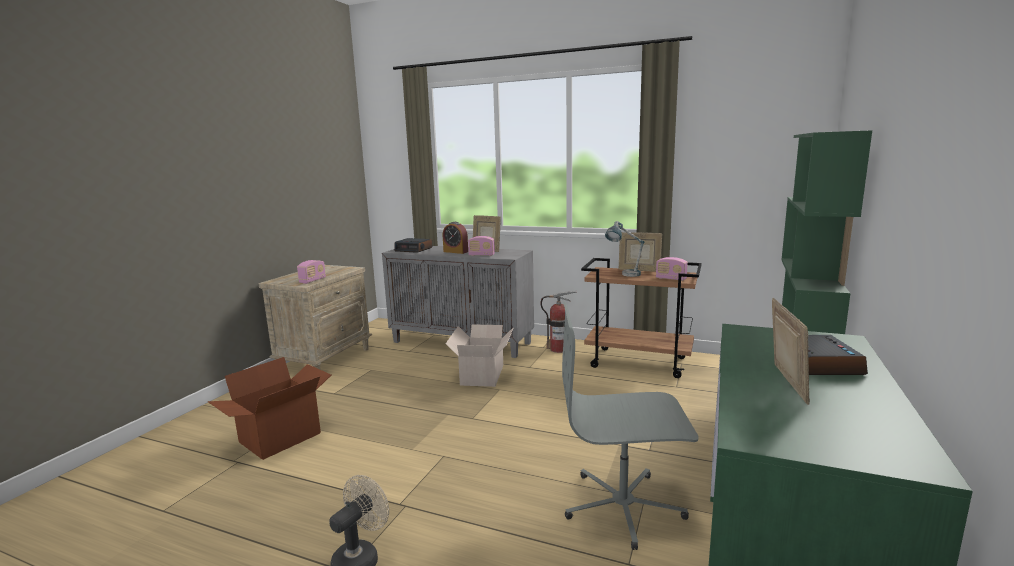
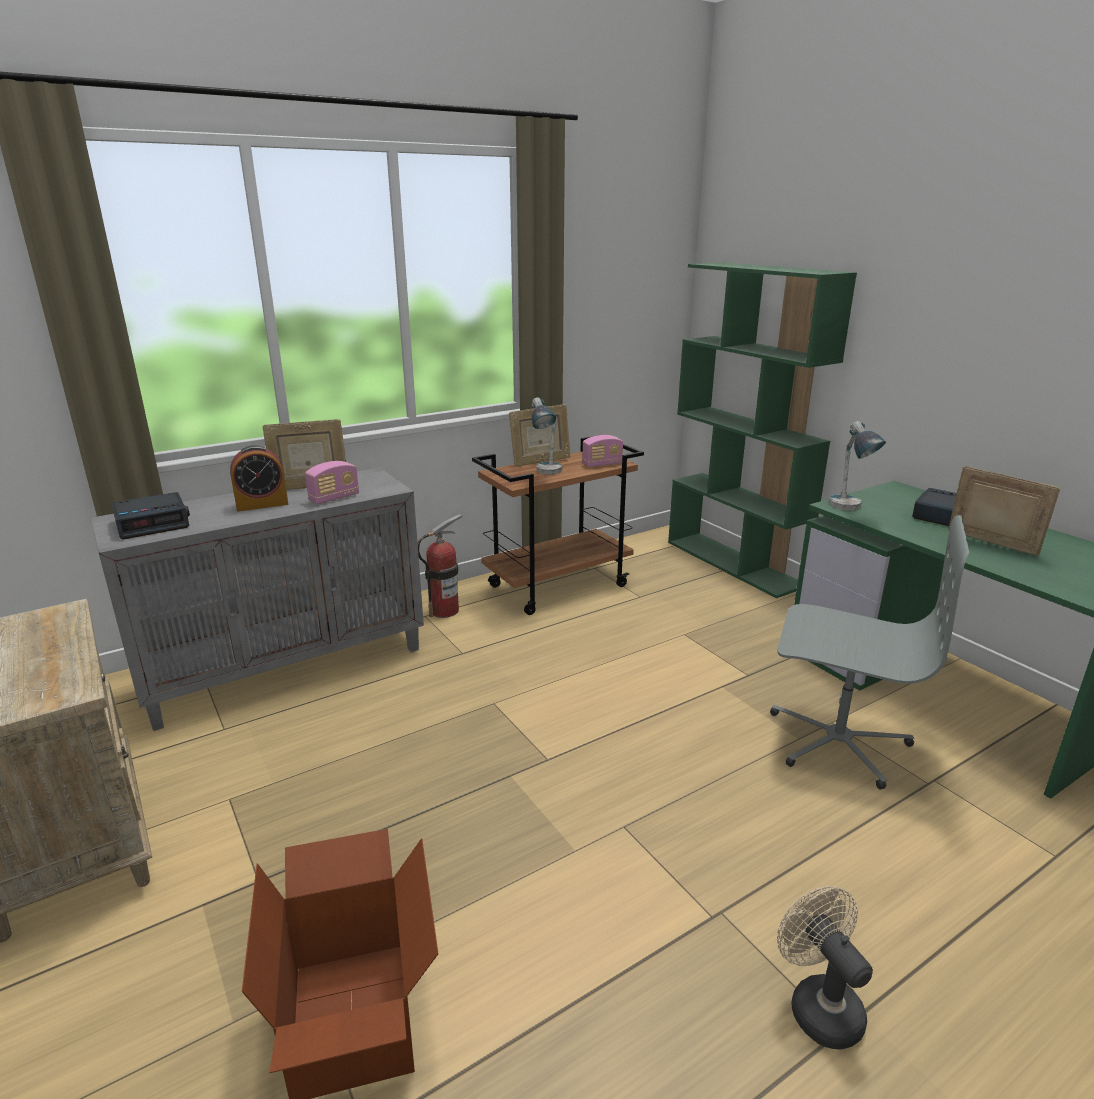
camera: 55 degrees left, 10 degrees up
radio [297,260,326,284] -> none
cardboard box [446,325,514,387] -> none
grey office chair [562,302,699,550] -> grey office chair turned 105 degrees counterclockwise [770,515,969,789]
none -> table lamp [829,421,886,511]

